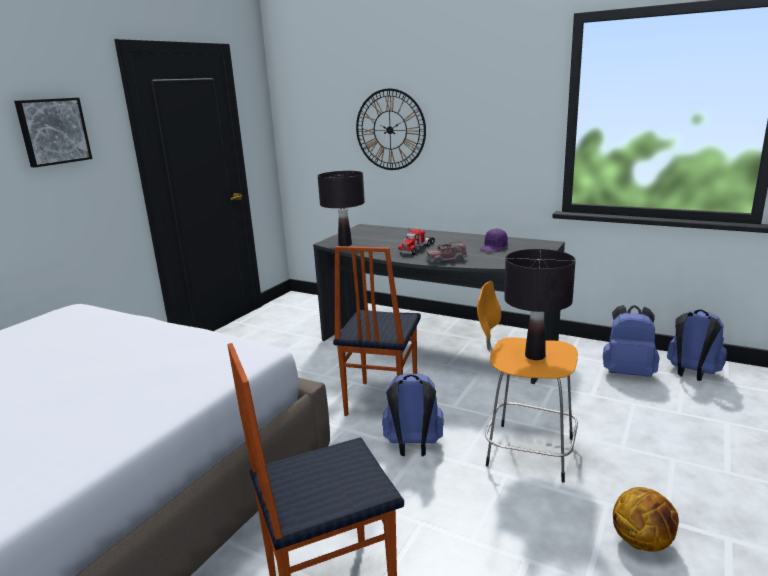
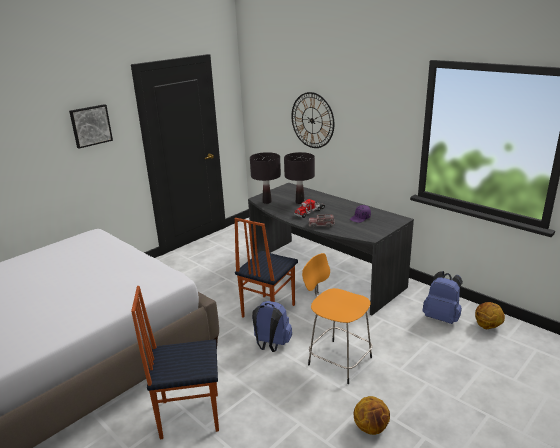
camera: 15 degrees right, 5 degrees up
black table lamp [504,249,576,360] -> black table lamp moved to [284,152,315,204]
blue backpack [667,309,727,381] -> basketball [475,302,505,329]

